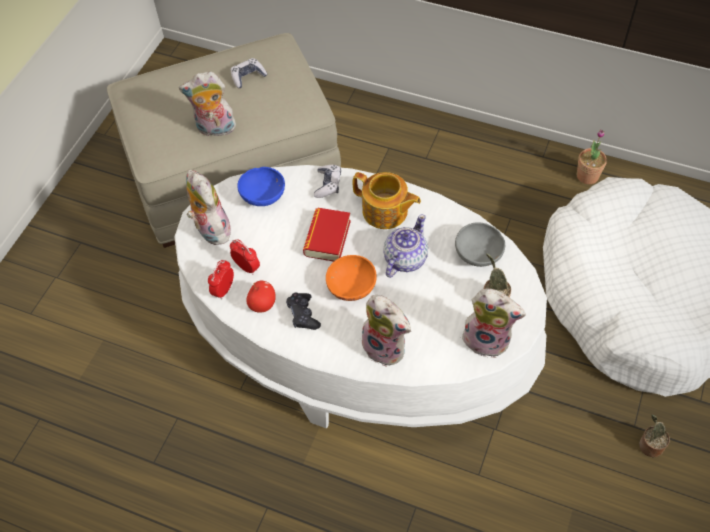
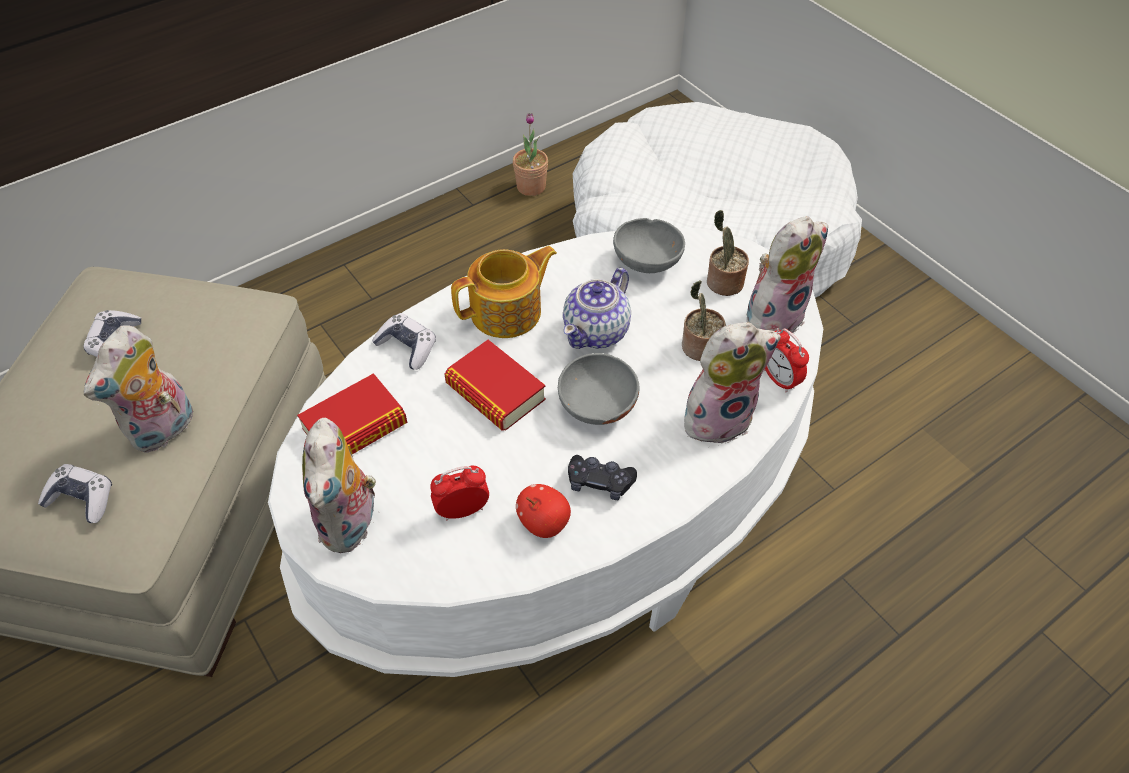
camera: 60 degrees left, 5 degrees down
plush toy [186,169,231,245] -> plush toy turned 90 degrees counterclockwise [302,418,376,553]
alarm clock [208,260,234,299] -> alarm clock moved to [764,328,809,393]
blue bowl [237,167,285,206] -> book [297,373,408,454]
orange bowl [326,255,377,301] -> grey bowl [558,353,639,425]
teapot [383,214,428,278] -> teapot turned 120 degrees counterclockwise [563,268,631,349]
potted plant [639,414,670,457] -> potted plant moved to [682,280,726,361]
none -> game controller [38,464,112,523]

